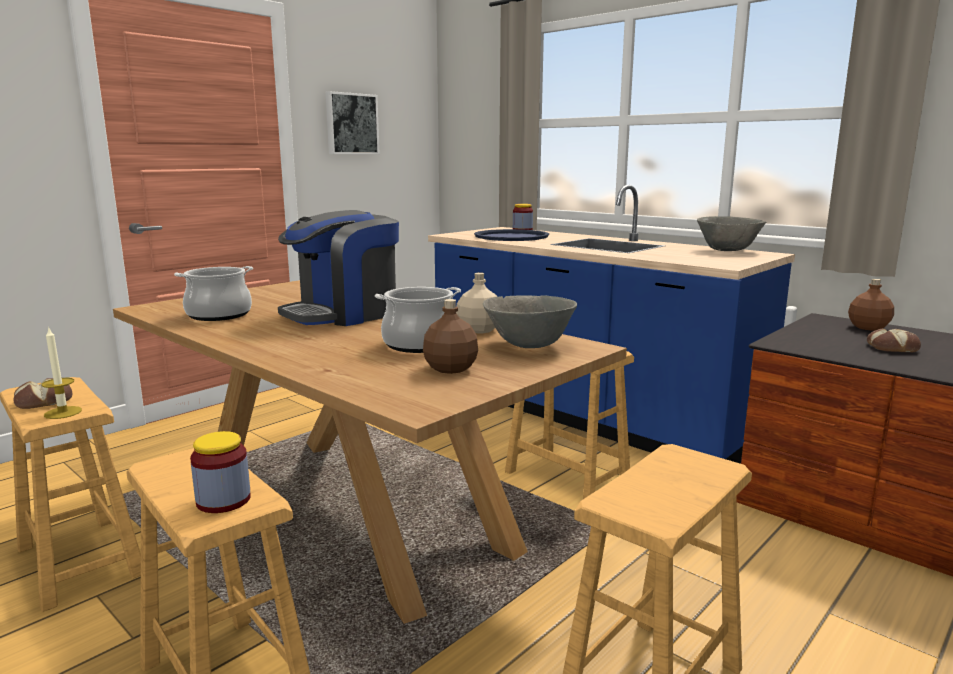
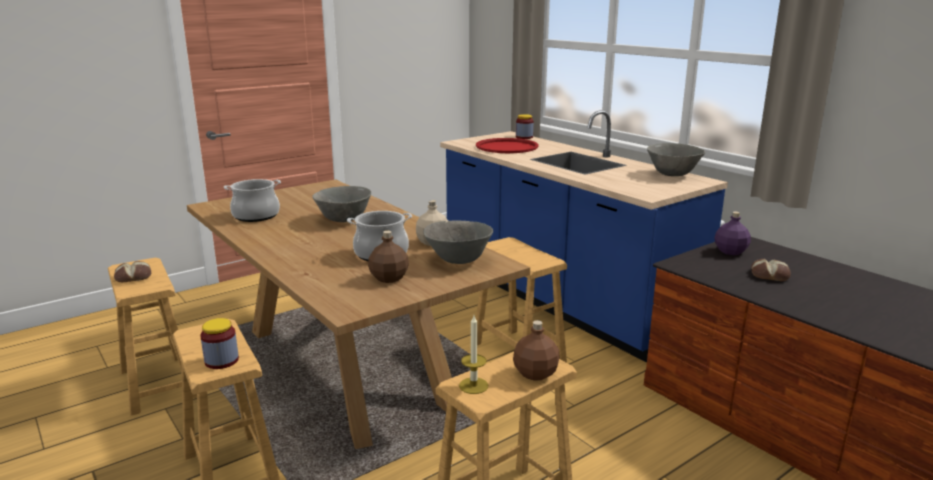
camera: 10 degrees right, 5 degrees up
candle [41,327,82,419] -> candle moved to [459,316,488,394]
coffee machine [278,210,399,326] -> grey bowl [312,186,371,222]
picture [326,91,380,154] -> none
blue tray [474,229,549,241] -> red tray [476,138,538,153]
brown bottle [848,279,894,331] -> brown bottle moved to [513,320,560,381]
none -> purple bottle [715,212,751,255]

